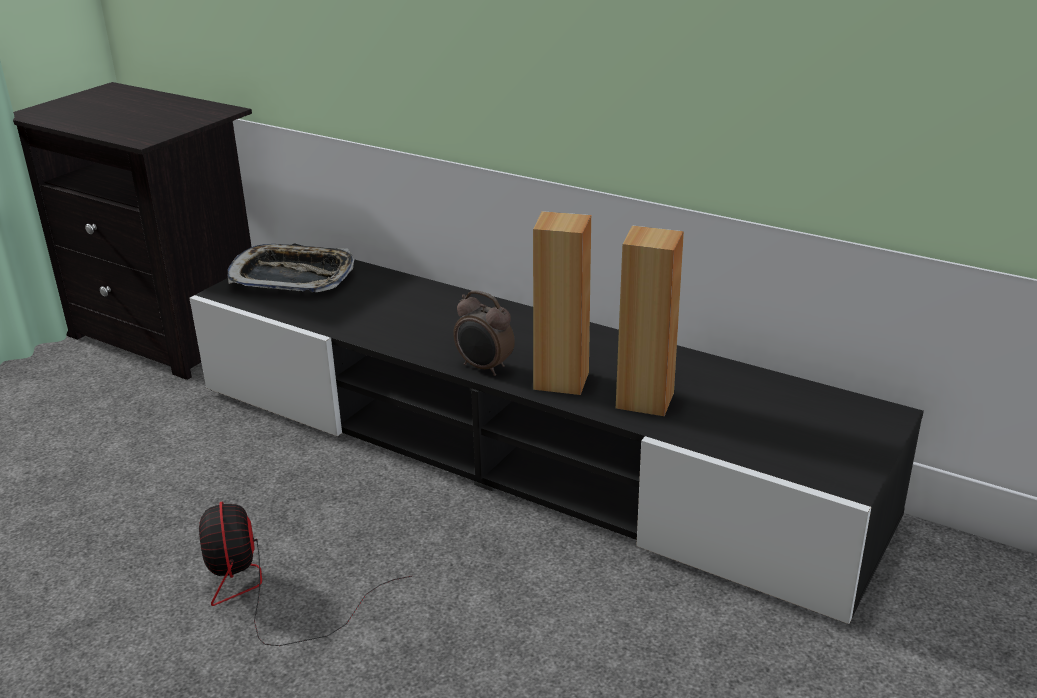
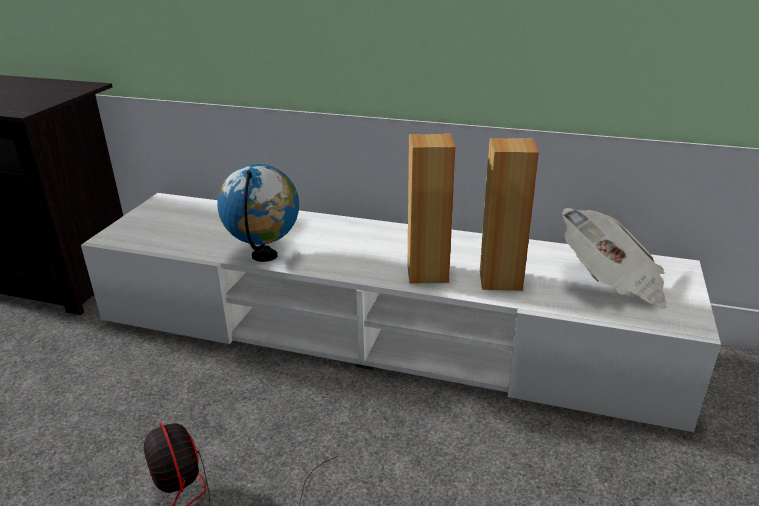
camera: 15 degrees left, 0 degrees up
black tv stand [190,243,924,624] -> white tv stand [81,193,721,432]
tray [228,244,354,292] -> none
alarm clock [453,290,515,376] -> none
none -> globe [217,164,299,262]
none -> newspaper [562,208,667,309]

